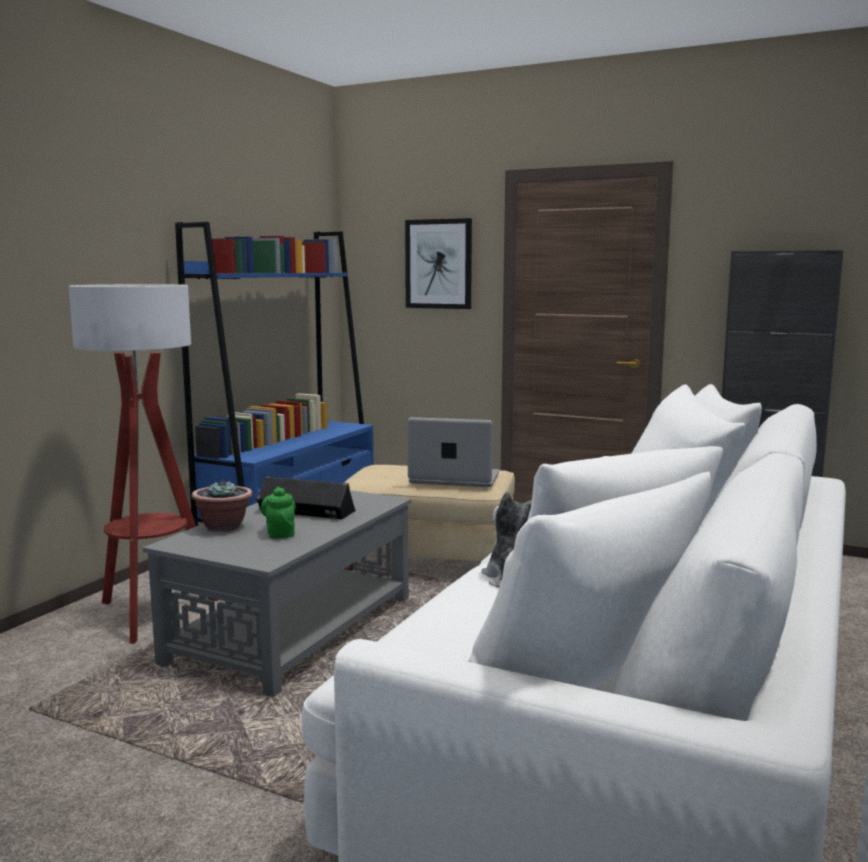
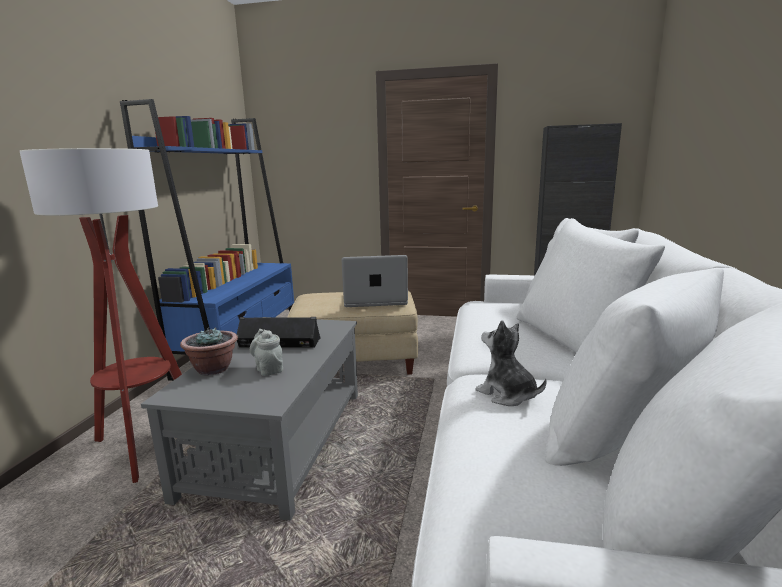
camera: 15 degrees left, 5 degrees up
green teapot [261,487,296,539] -> grey teapot [250,329,283,376]
picture [405,218,472,309] -> none

